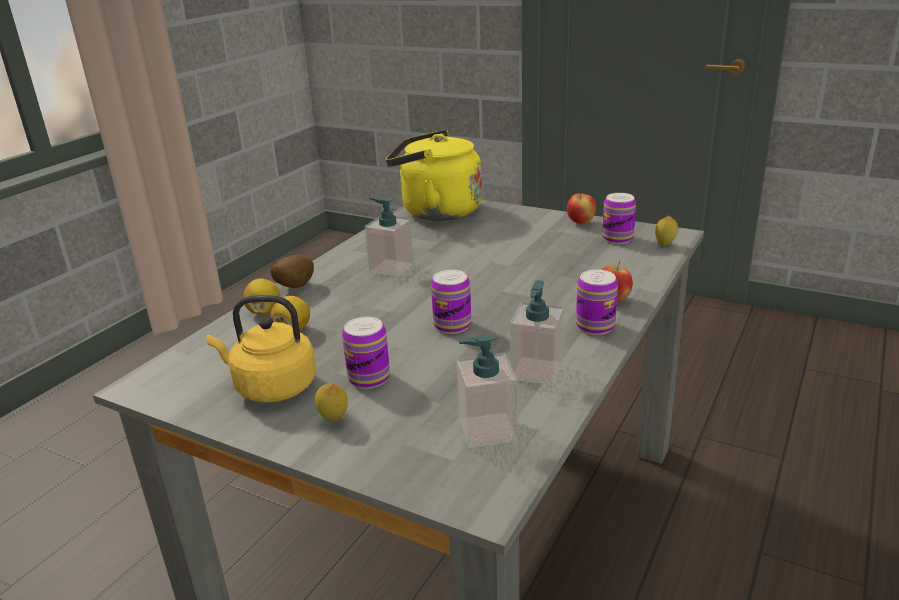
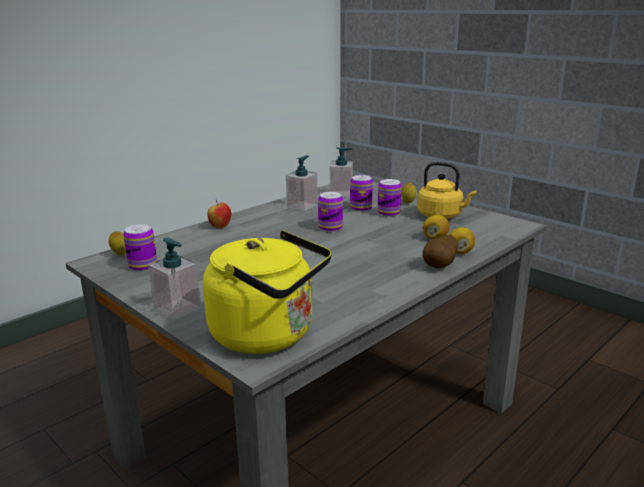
camera: 165 degrees left, 5 degrees down
soap dispenser [365,197,414,277] -> soap dispenser moved to [148,237,201,320]
apple [567,191,596,224] -> none
can [576,269,618,335] -> can moved to [350,175,373,212]

